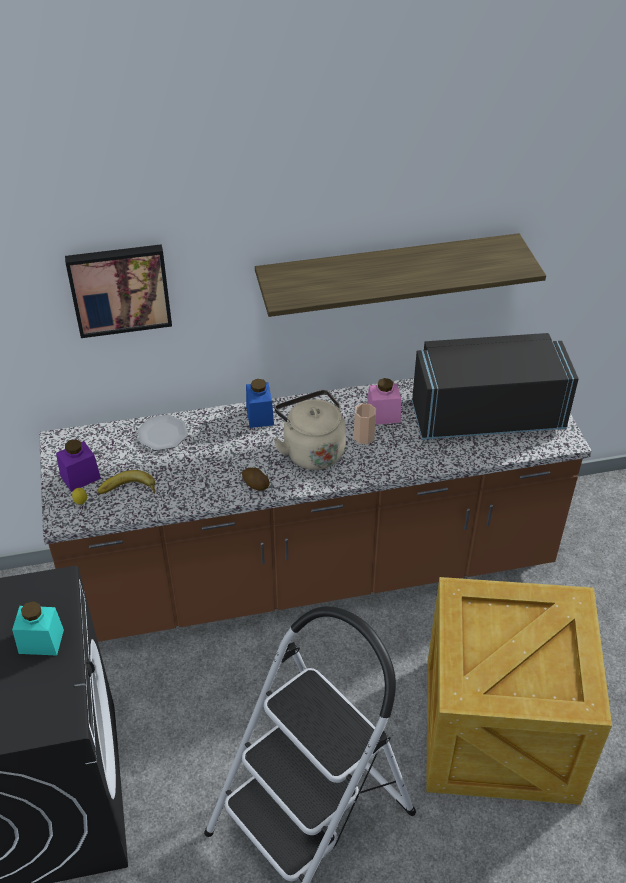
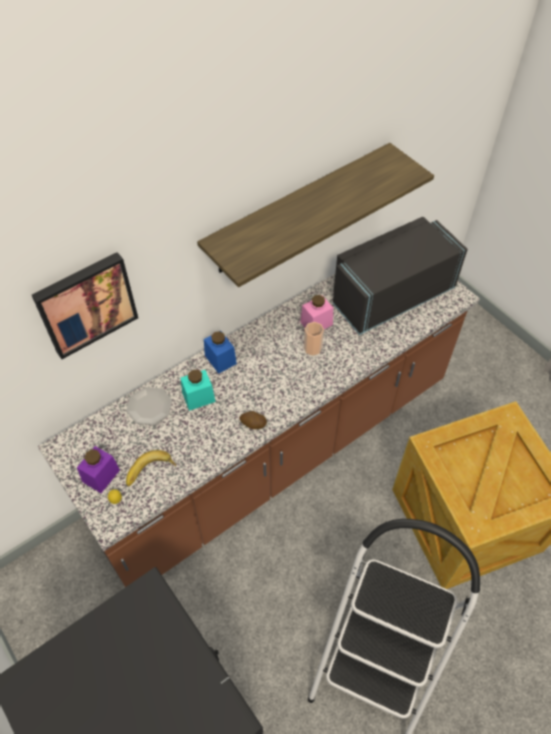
camera: 25 degrees left, 10 degrees up
turquoise jar [12,601,64,656] -> turquoise jar moved to [180,370,216,411]
beige kettle [274,390,346,470] -> none

